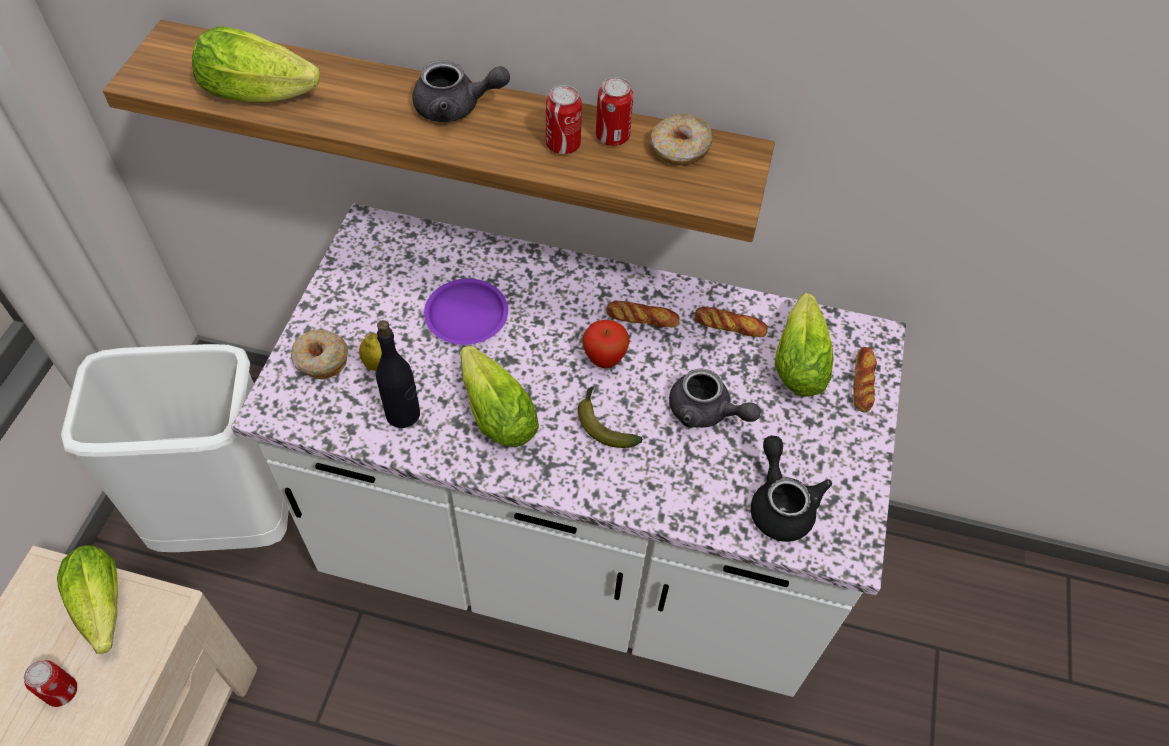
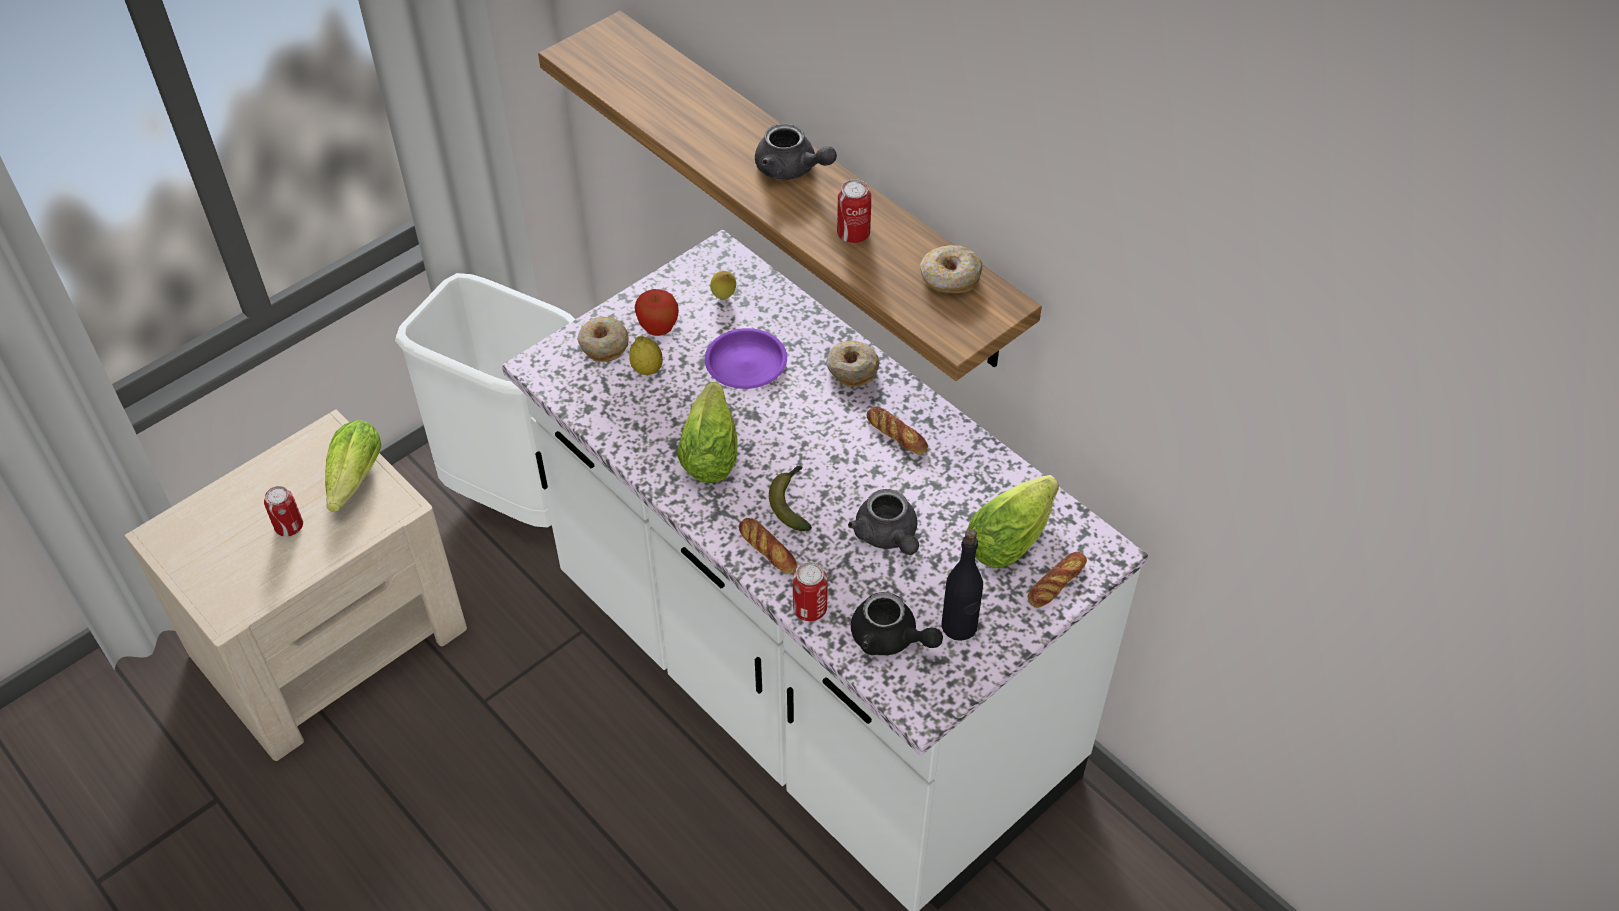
camera: 35 degrees right, 5 degrees down
lettuce [192,26,320,103] -> none
black bottle [376,320,420,428] -> black bottle moved to [941,529,983,641]
apple [582,320,630,368] -> apple moved to [635,289,679,336]
can [596,77,633,146] -> can moved to [793,562,827,621]
bread [694,307,768,337] -> bread moved to [739,518,798,574]
black teapot [751,436,832,542] -> black teapot turned 105 degrees clockwise [851,592,943,655]
none -> lemon [710,271,736,299]
none -> donut [827,341,880,387]

